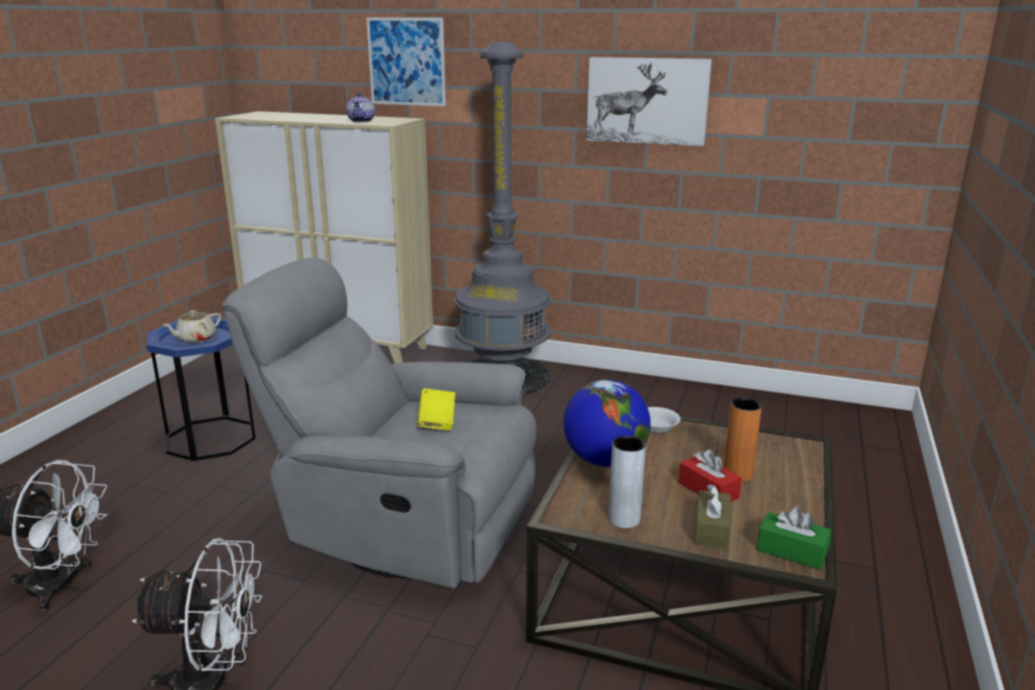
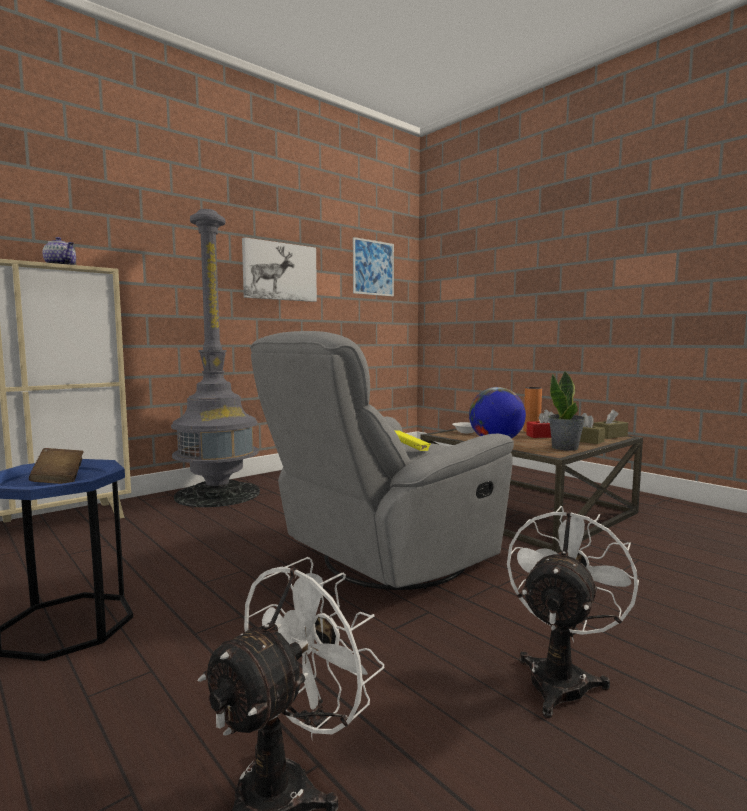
camera: 60 degrees left, 15 degrees down
beige teapot [163,310,221,343] -> brown book [29,448,84,484]
picture [366,17,446,106] -> picture moved to [353,237,394,296]
grey vase [608,436,646,528] -> potted plant [548,370,585,451]
green tissue box [757,507,831,570] -> brown tissue box [593,410,628,439]

